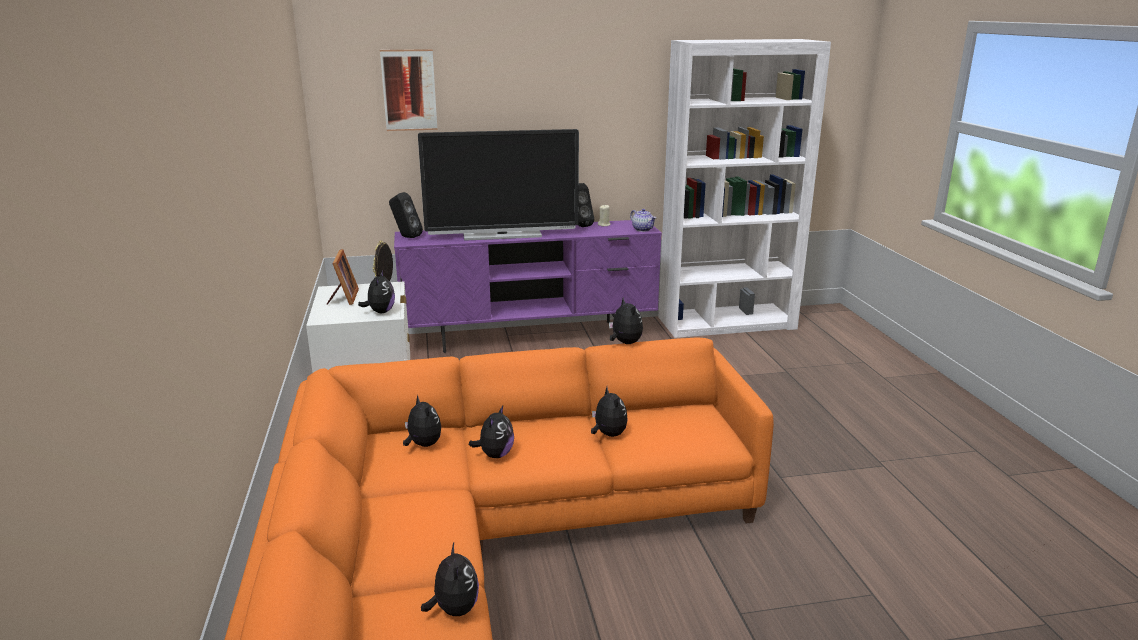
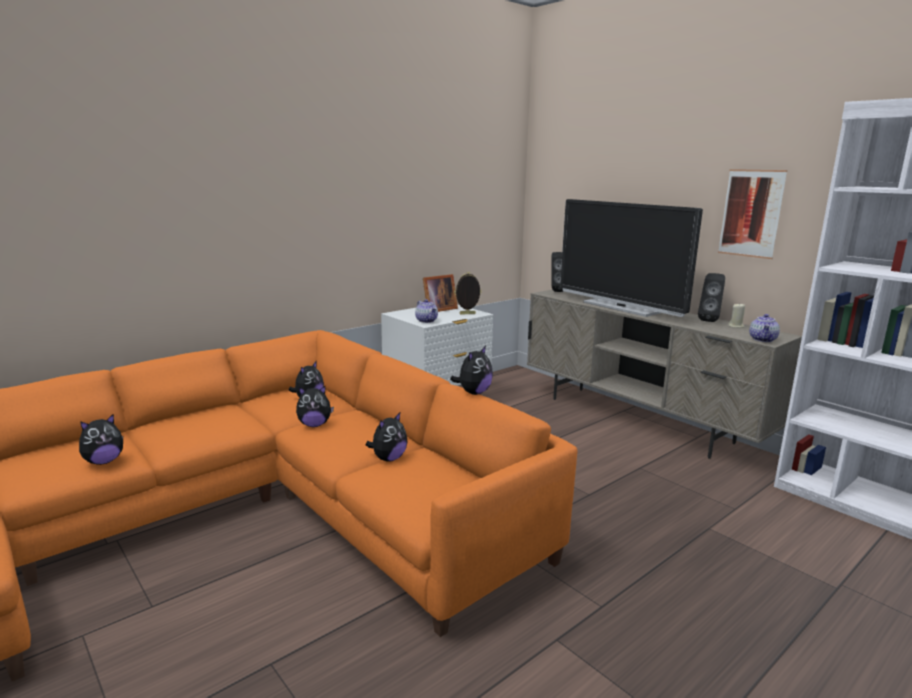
camera: 60 degrees right, 5 degrees down
plush toy [358,271,395,313] -> teapot [415,299,438,323]
picture [380,49,437,131] -> picture moved to [718,169,787,259]
purple tv stand [394,220,662,353] -> beige tv stand [527,289,802,459]

